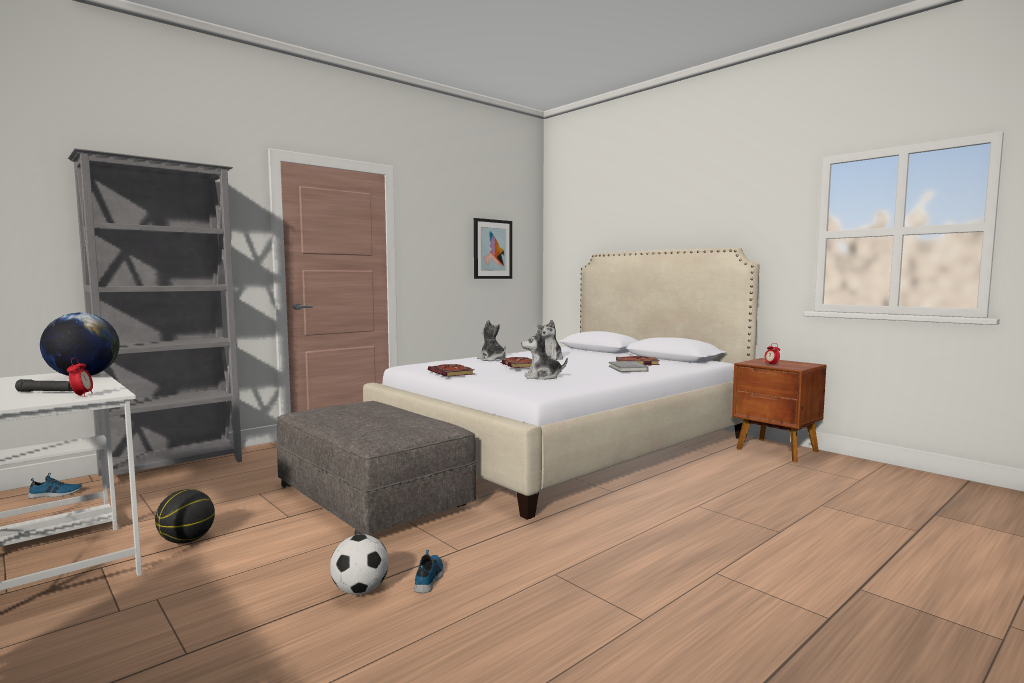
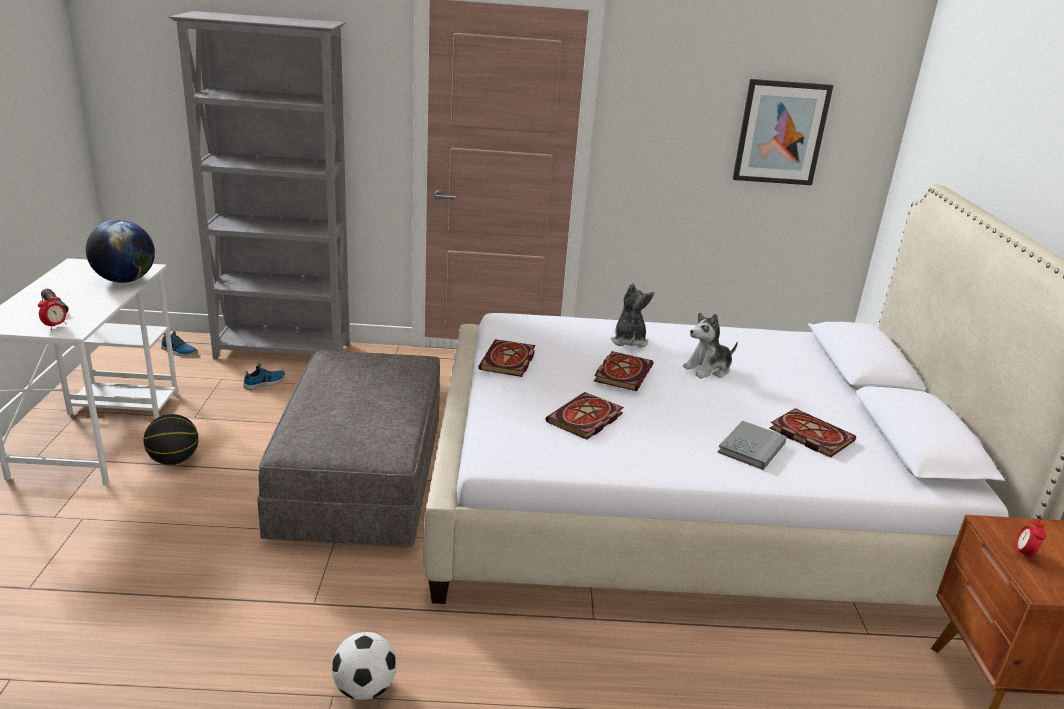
camera: 40 degrees right, 20 degrees up
football [330,534,388,595] -> football moved to [332,632,397,700]
shoe [414,550,444,593] -> shoe moved to [243,363,285,390]
plush toy [521,329,568,380] -> book [546,392,624,440]

